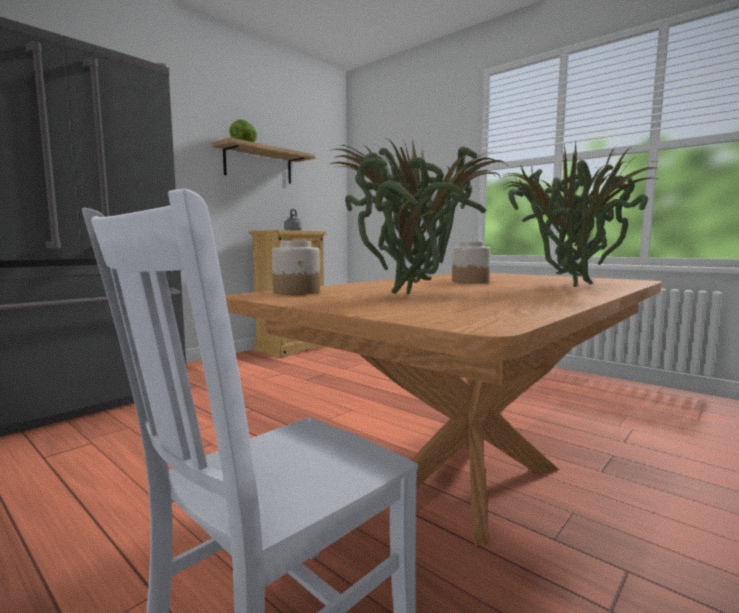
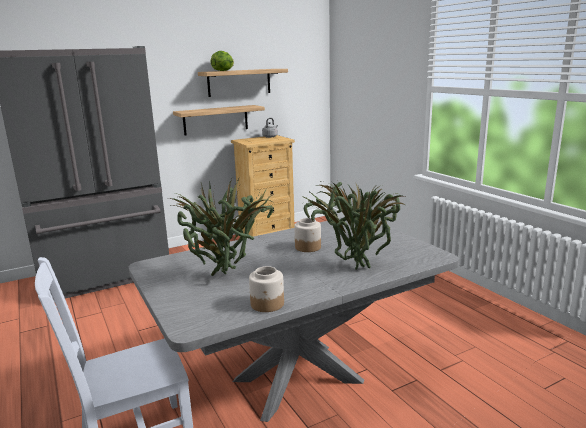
camera: 20 degrees right, 10 degrees up
brown dining table [225,273,662,546] -> grey dining table [129,217,459,422]
jar [272,241,320,295] -> jar moved to [249,266,284,312]
none -> shelf [173,105,265,135]

